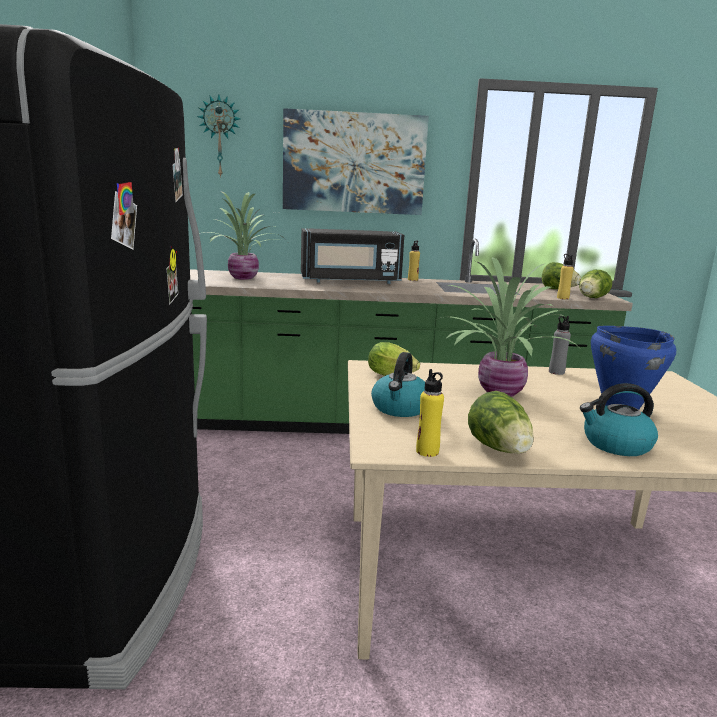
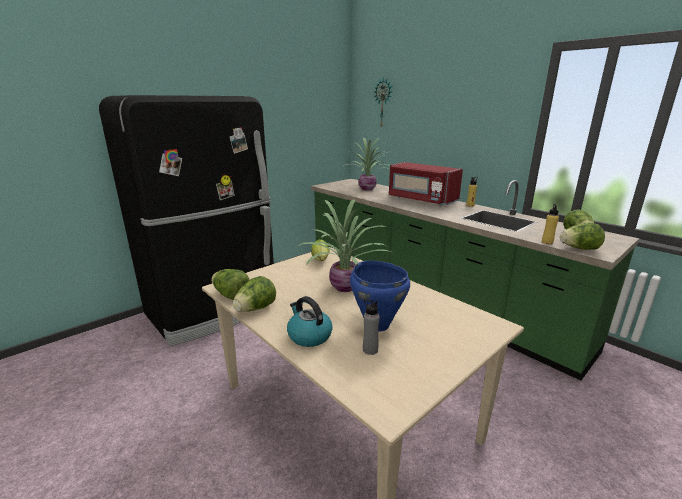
camera: 50 degrees right, 5 degrees up
picture [283,108,429,215] -> none
black microwave [301,228,404,284] -> red microwave [389,162,463,206]
kettle [371,352,425,417] -> none
yellow bottle [416,369,444,457] -> lettuce [211,269,250,300]
grey bottle [549,316,571,375] -> grey bottle moved to [363,299,380,355]

